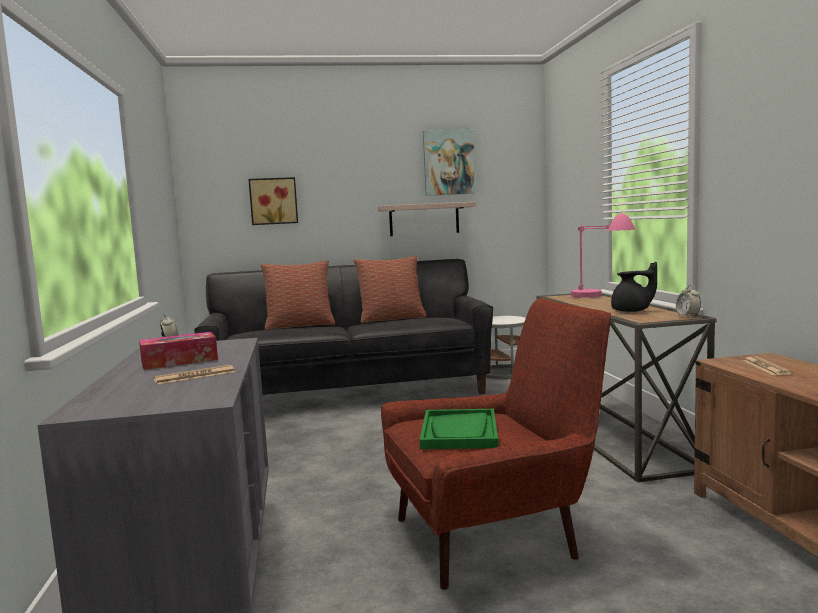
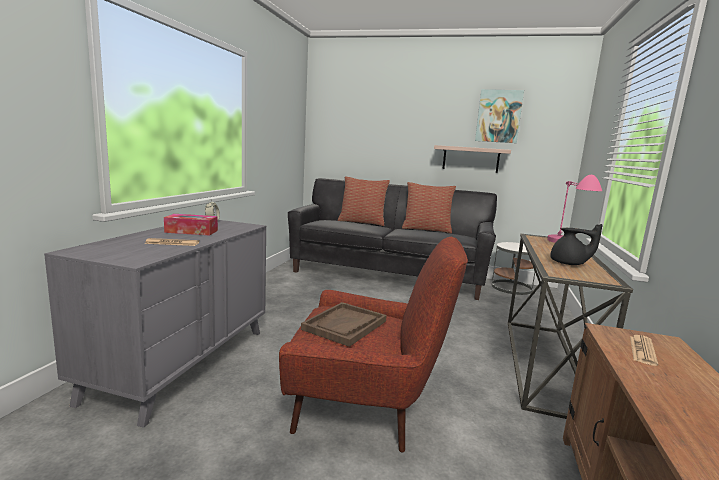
camera: 25 degrees right, 5 degrees up
picture [248,177,298,225] -> none
green tray [420,409,498,449] -> brown tray [301,302,387,347]
alarm clock [676,285,701,317] -> none

